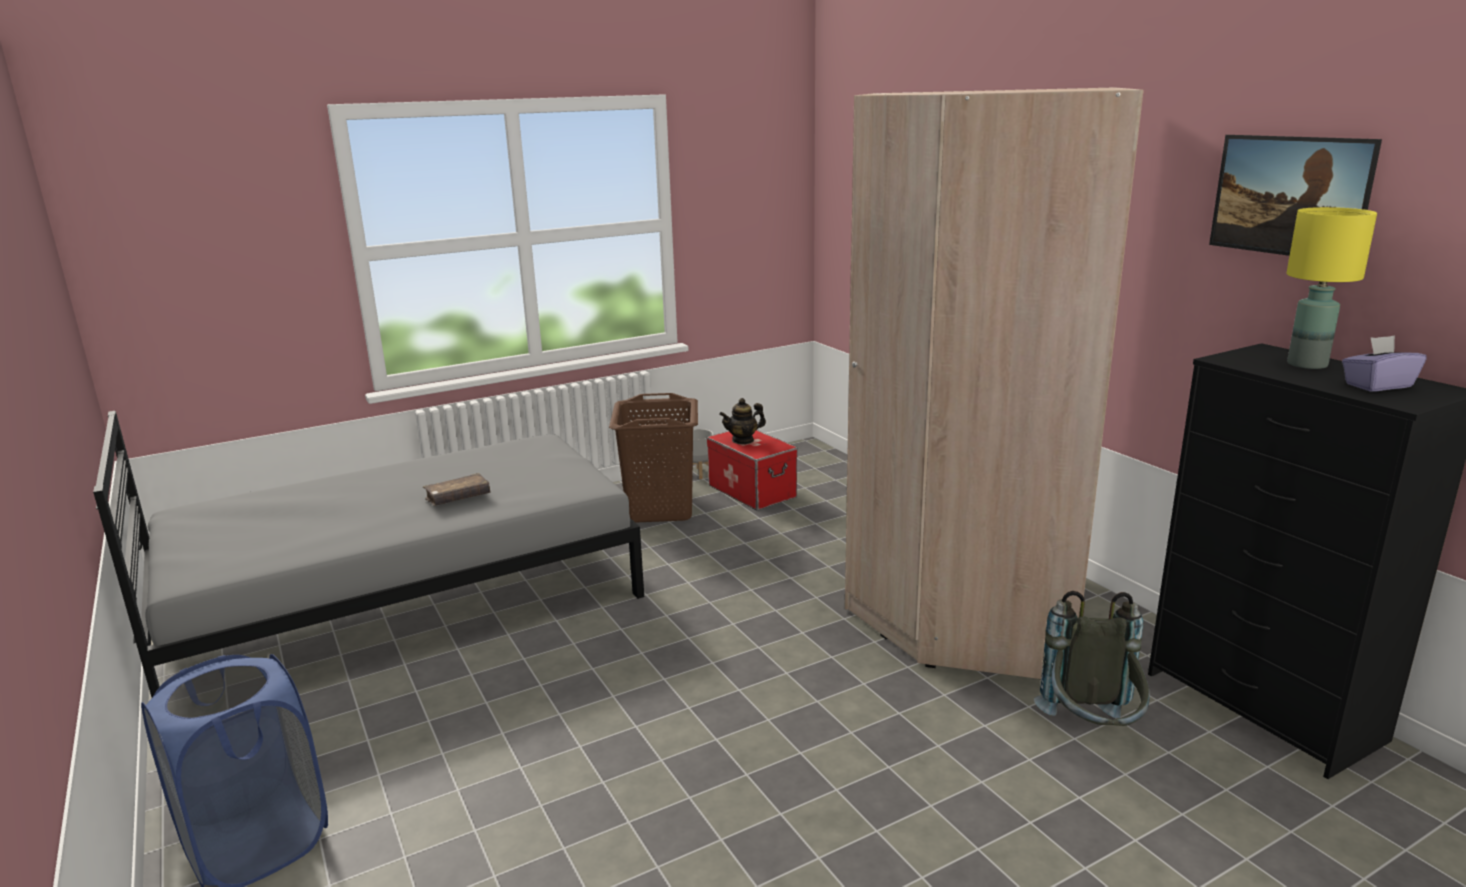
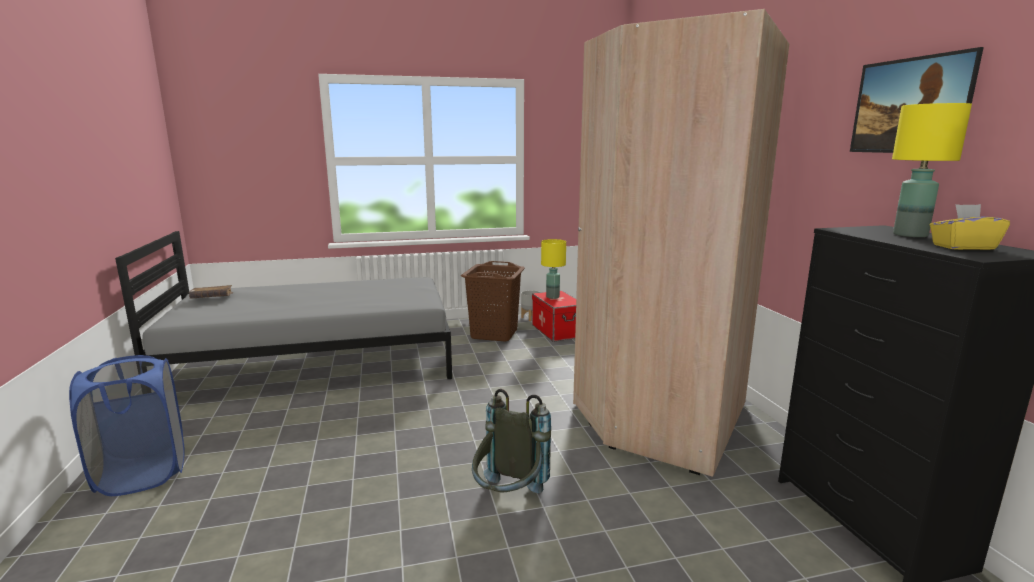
camera: 15 degrees right, 5 degrees down
brown book [423,473,490,506] -> brown book moved to [189,285,233,299]
teapot [719,398,766,444] -> yellow table lamp [541,239,566,299]
grey backpack [1034,591,1150,726] -> grey backpack moved to [472,389,551,493]
purple tissue box [1342,335,1427,392] -> yellow tissue box [930,204,1010,250]

